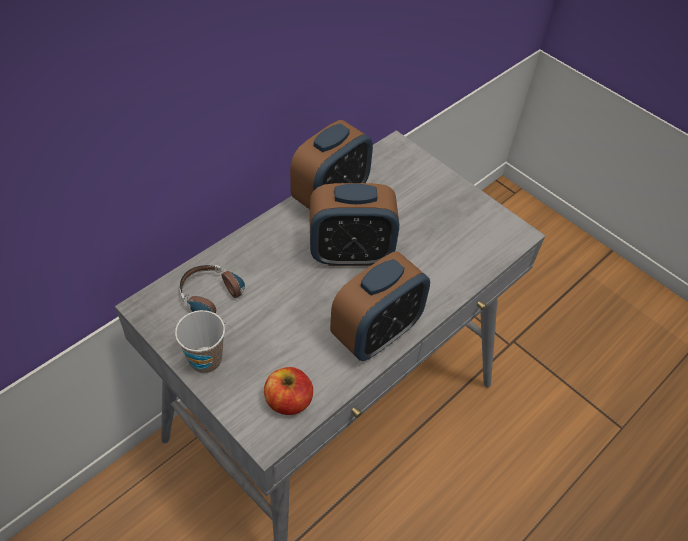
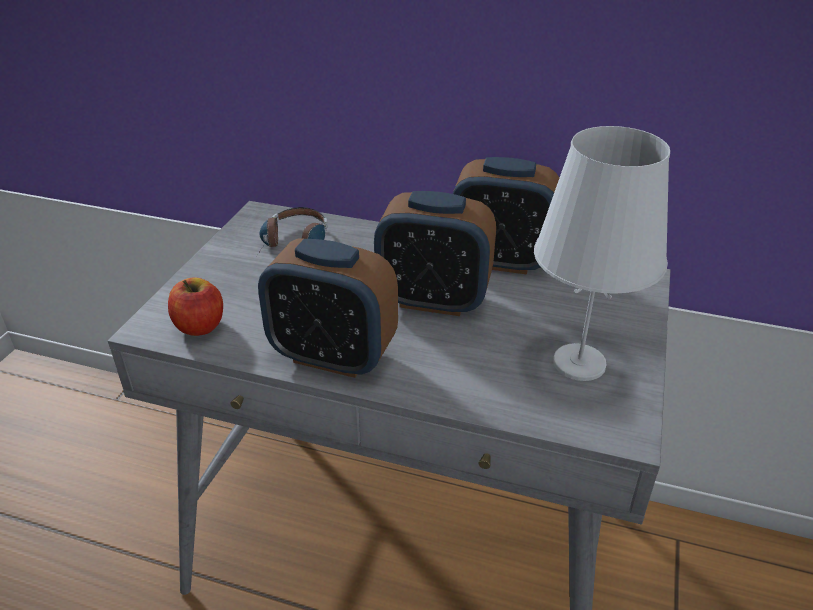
camera: 65 degrees right, 15 degrees down
cup [175,310,225,373] -> none
alarm clock [310,183,399,266] -> alarm clock turned 45 degrees counterclockwise [374,191,496,316]
none -> white table lamp [534,126,670,381]

